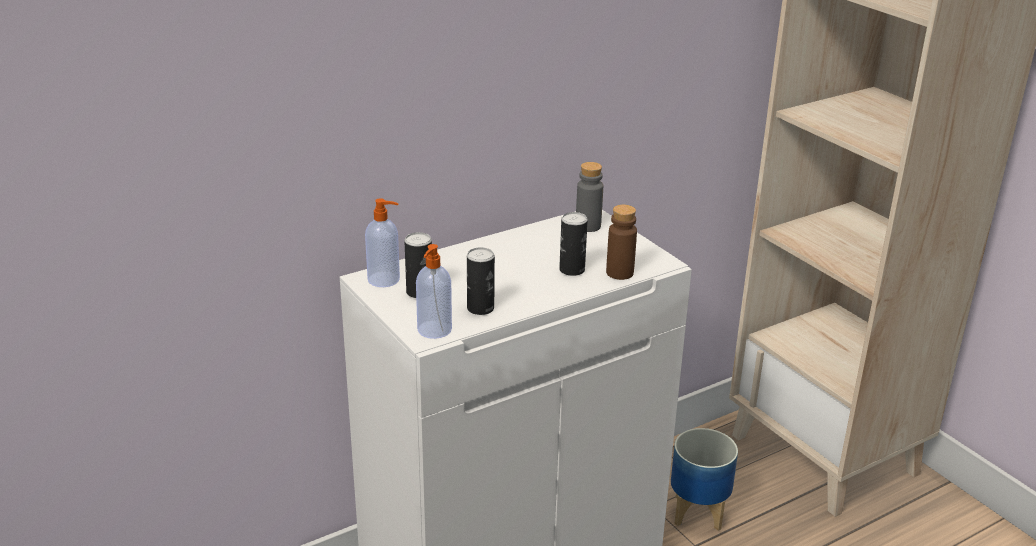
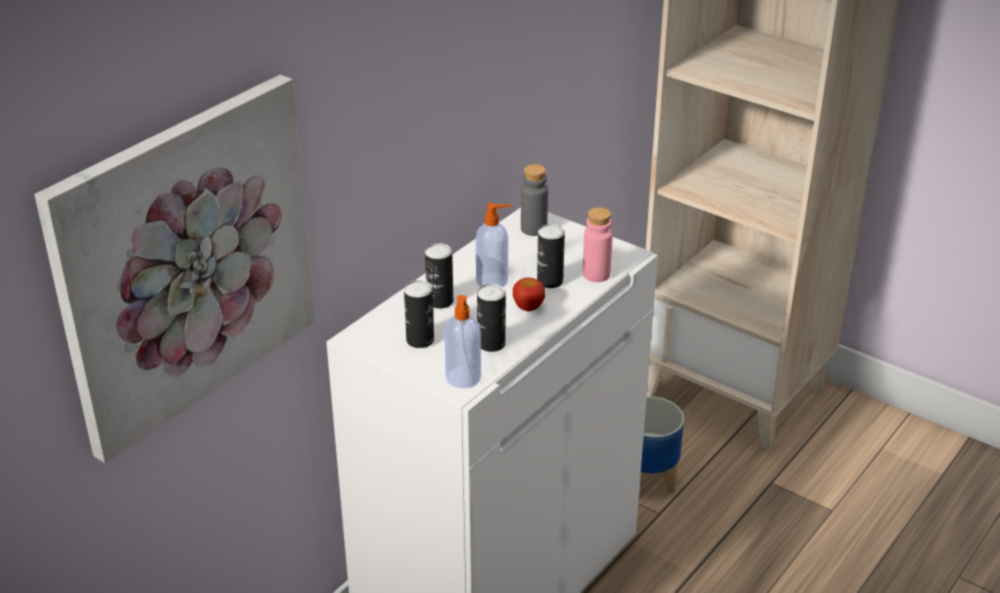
camera: 20 degrees left, 5 degrees up
soap dispenser [365,198,400,287] -> soap dispenser moved to [476,203,511,287]
brown bottle [606,205,637,280] -> pink bottle [583,207,613,282]
none -> picture [35,75,316,463]
none -> can [425,243,453,309]
none -> apple [513,277,545,311]

